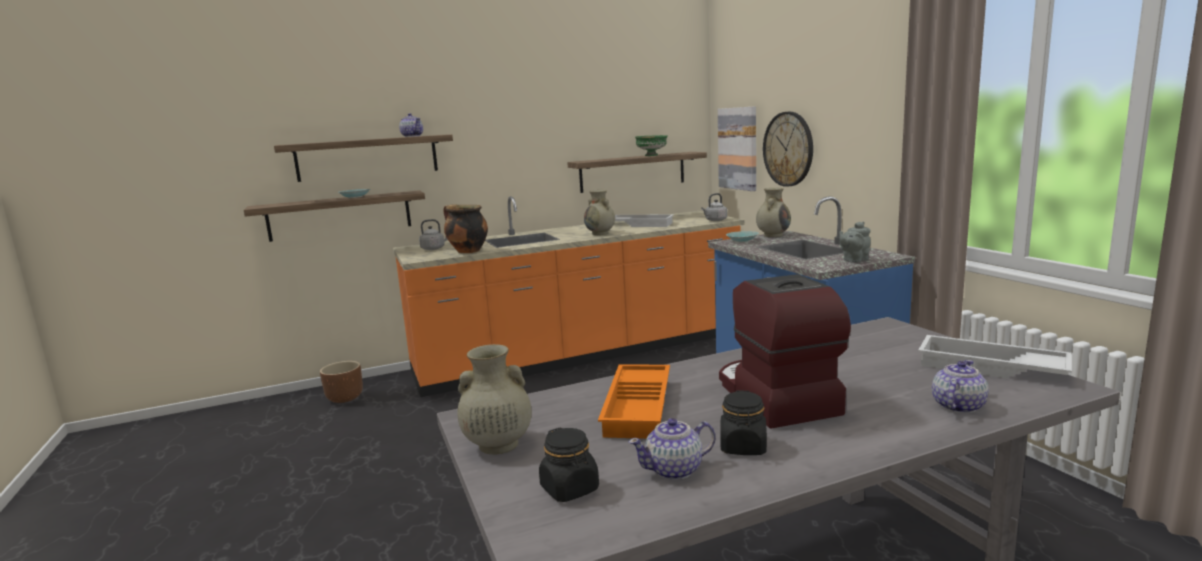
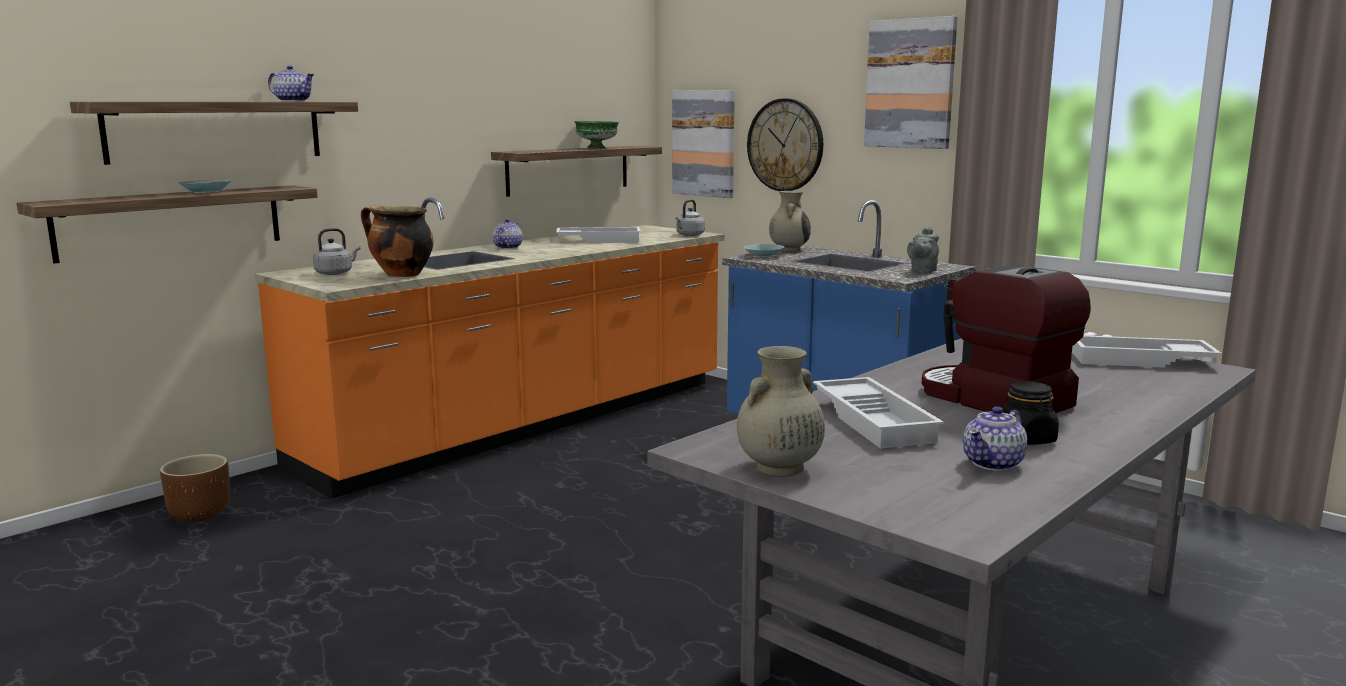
camera: 25 degrees left, 0 degrees up
black jar [539,427,599,502] -> none
beige vase [584,190,615,235] -> none
orange tray [598,364,670,439] -> white tray [813,377,944,449]
teapot [932,360,988,413] -> teapot moved to [493,219,523,249]
none -> picture [864,16,958,149]

